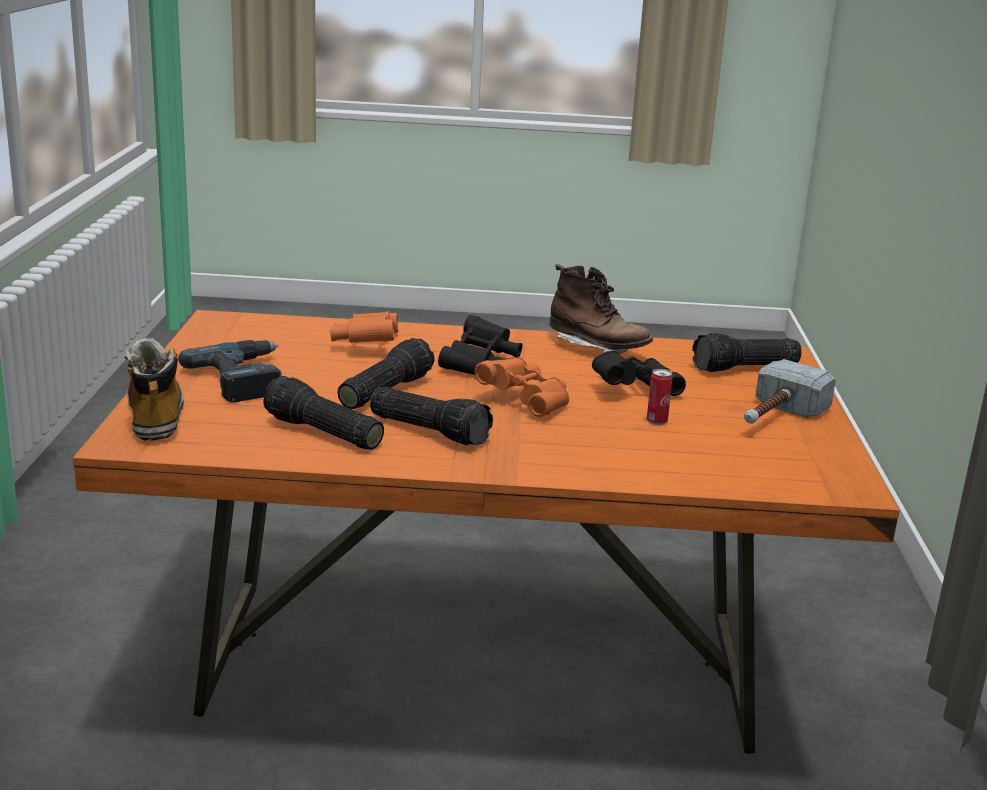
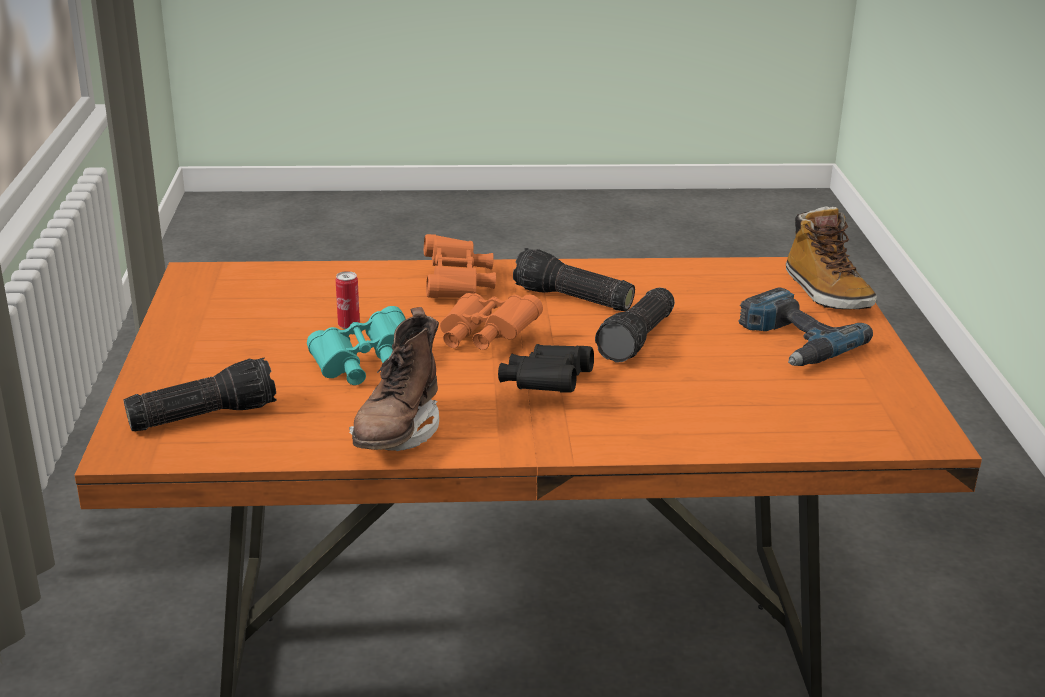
camera: 175 degrees right, 5 degrees up
flashlight [263,375,384,450] -> none
orange binoculars [330,311,398,343] -> orange binoculars moved to [424,234,496,298]
brown boot [549,264,653,354] -> brown boot turned 105 degrees counterclockwise [349,307,439,451]
black binoculars [592,351,686,396] -> turquoise binoculars [307,306,406,385]
hammer [744,359,836,424] -> none

